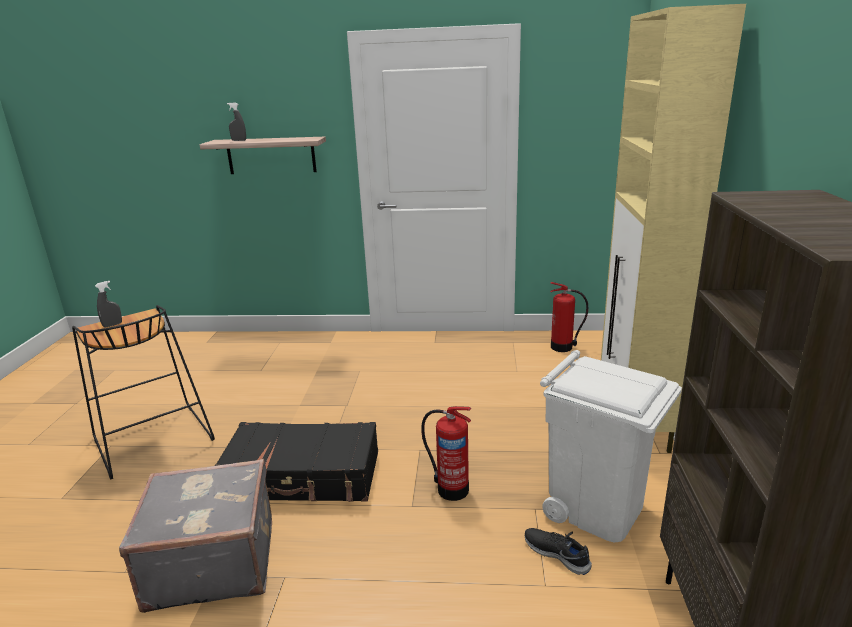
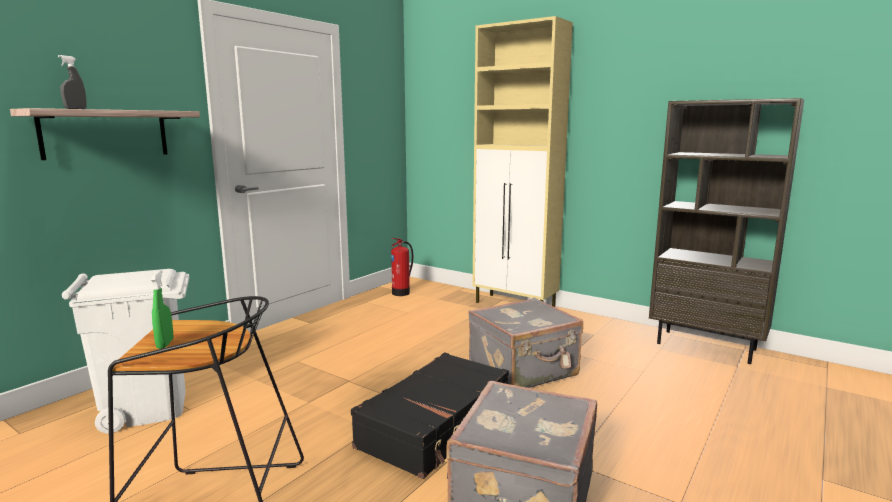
camera: 60 degrees left, 10 degrees down
grey spray bottle [95,281,122,328] -> green spray bottle [151,270,173,349]
fire extinguisher [421,406,471,501] -> grey suitcase [468,298,583,388]
black shoe [525,528,592,575] -> none
white trash can [540,350,682,543] -> white trash can moved to [62,269,189,434]

